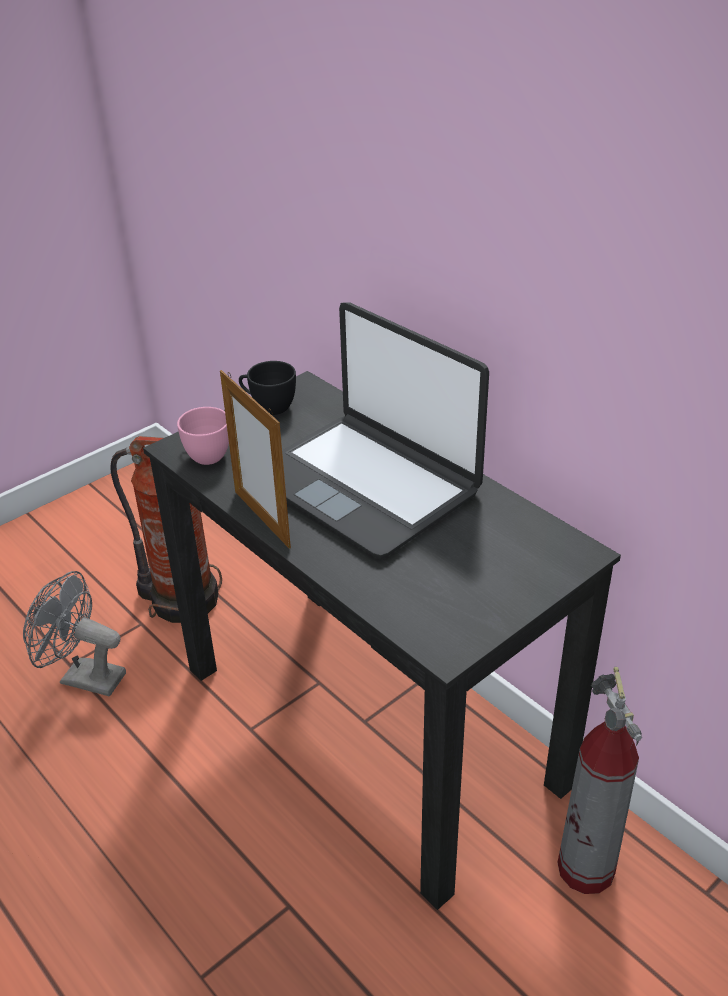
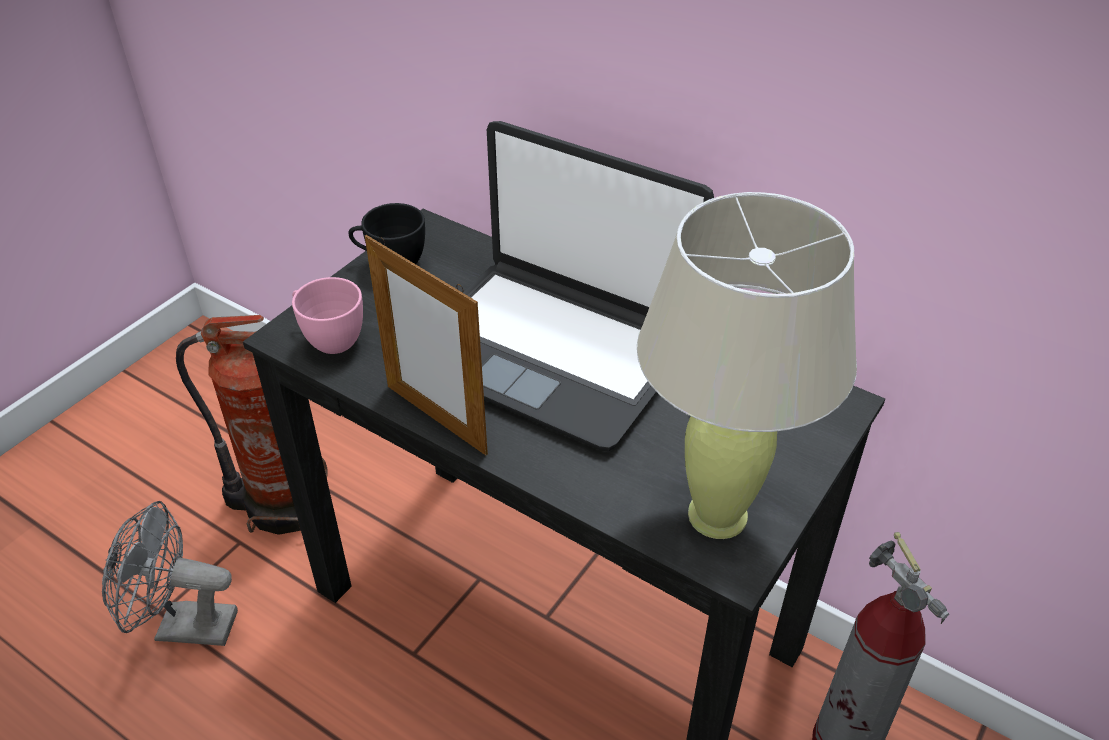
camera: 15 degrees left, 5 degrees up
none -> beige table lamp [637,192,857,539]

